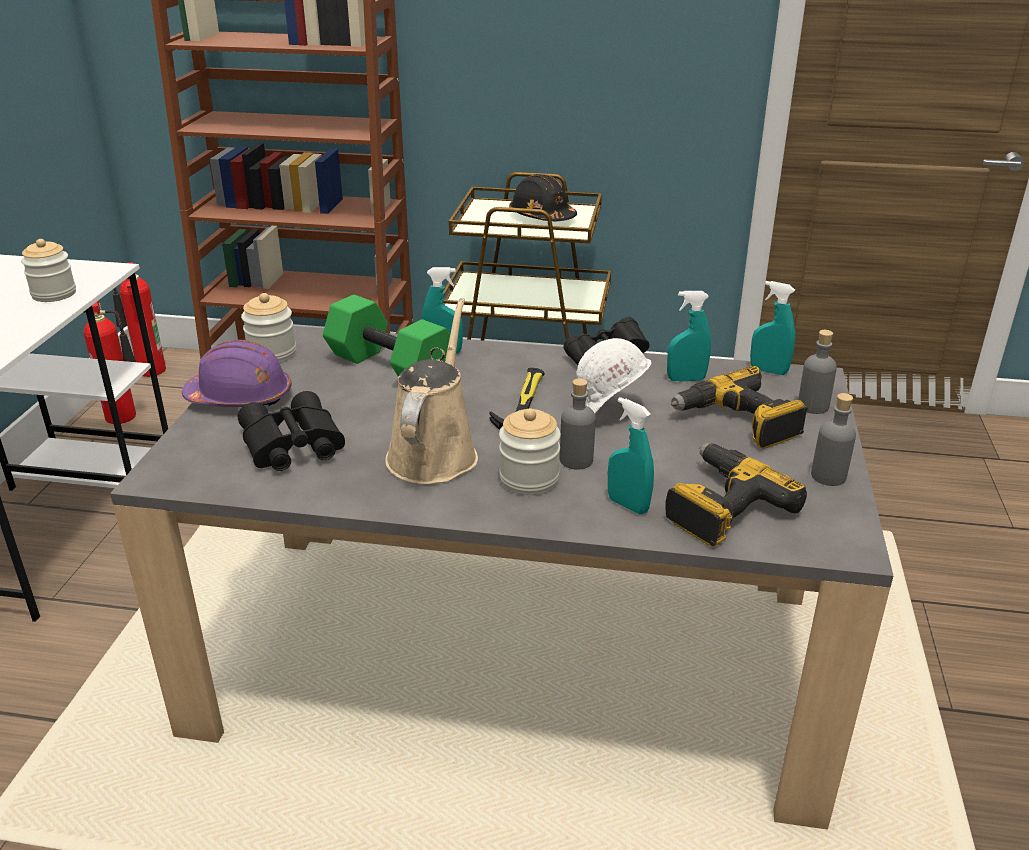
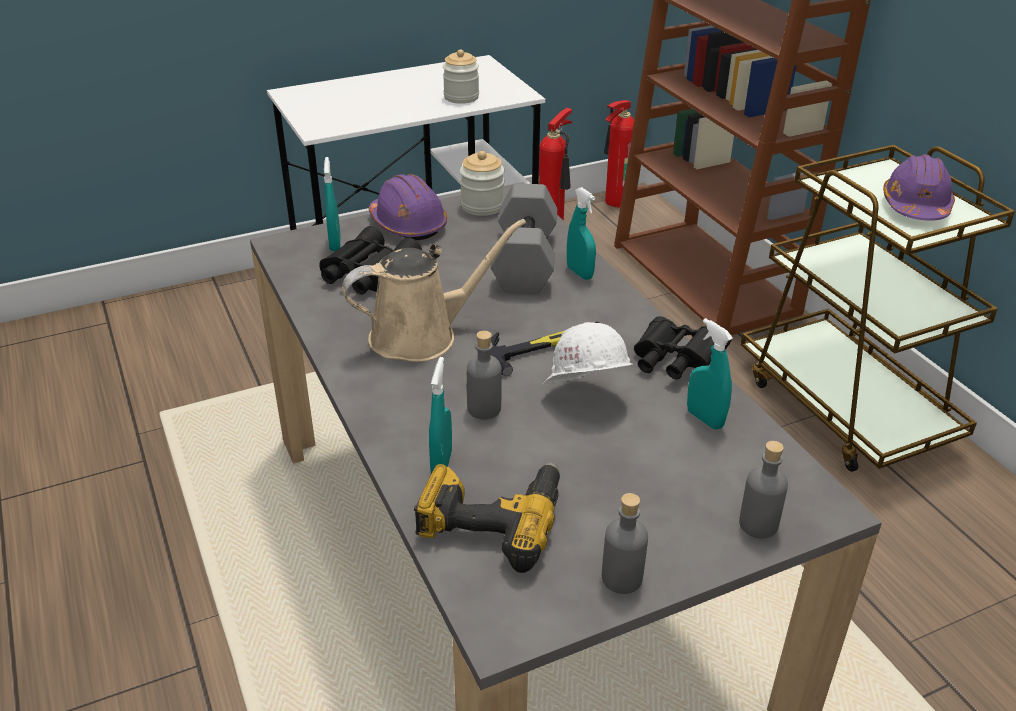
camera: 55 degrees right, 5 degrees up
green dumbbell [323,295,457,377] -> grey dumbbell [491,183,557,294]
jar [499,408,561,495] -> none
black hard hat [509,174,577,221] -> purple hard hat [883,154,955,221]
power drill [671,366,808,449] -> none
turquoise spray bottle [750,281,795,375] -> turquoise spray bottle moved to [324,157,341,251]

